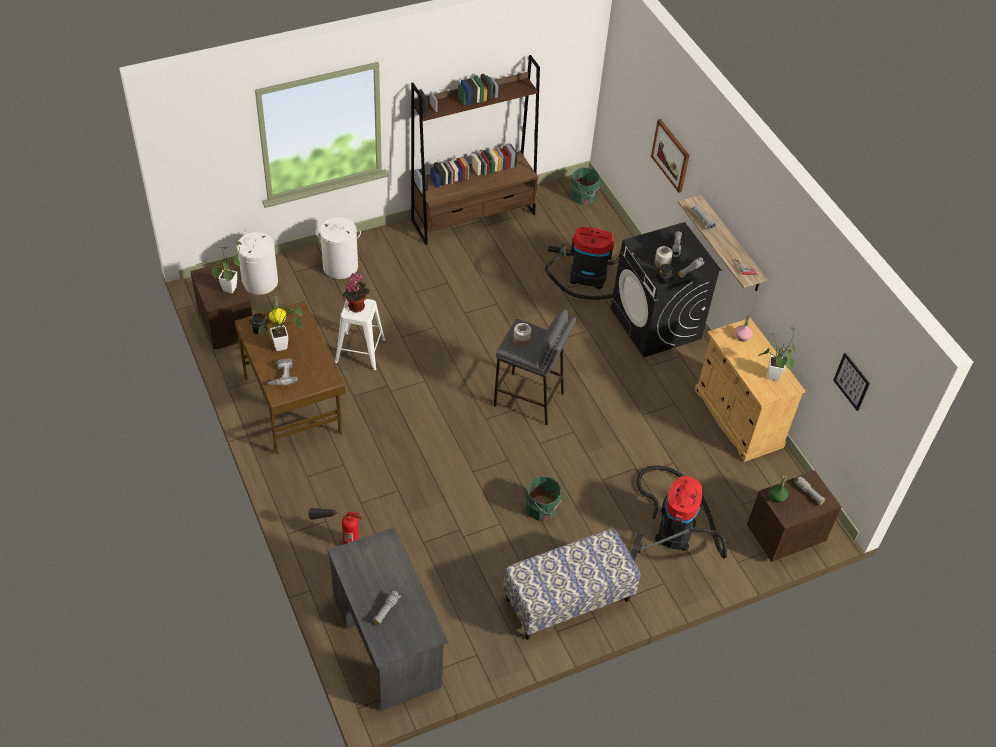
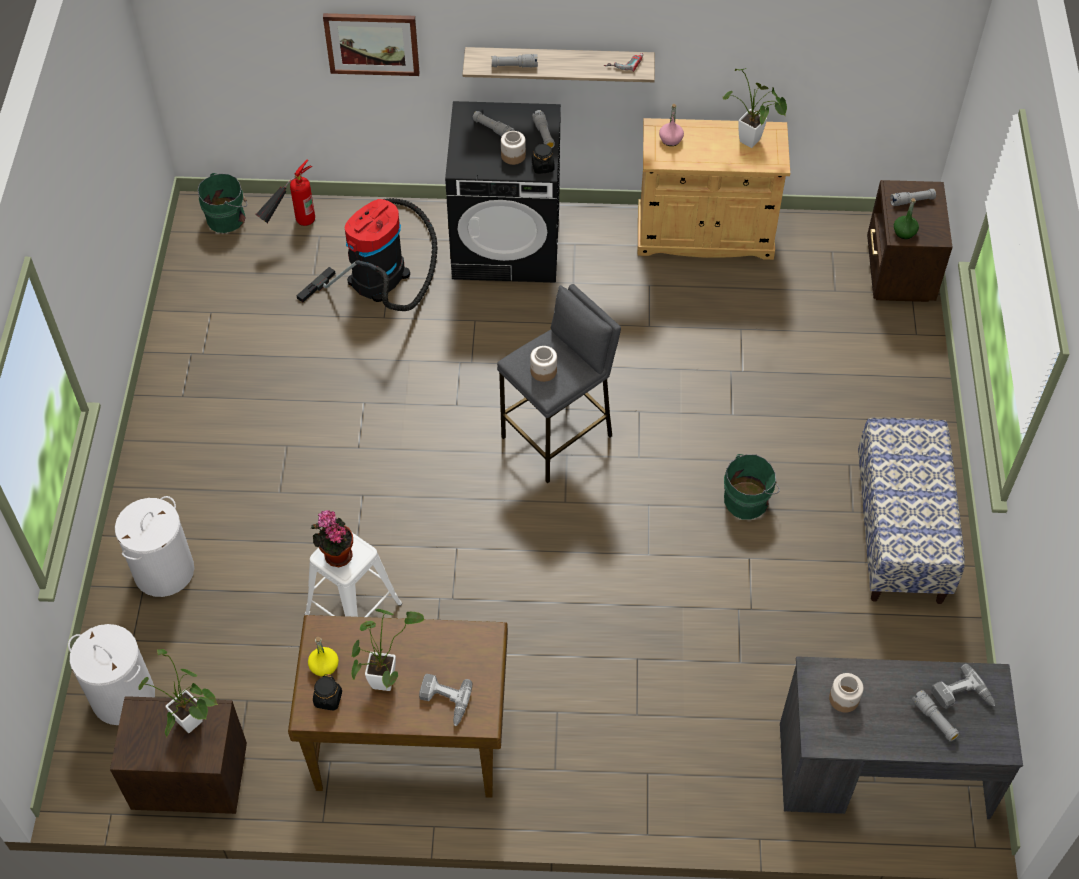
camera: 60 degrees left, 5 degrees up
fire extinguisher [308,508,363,544] -> fire extinguisher moved to [256,160,315,226]
brown bookcase [411,55,540,245] -> none
vacuum cleaner [630,465,727,561] -> none
picture [833,353,870,411] -> none
none -> jar [829,673,864,713]
none -> power drill [931,664,995,709]

